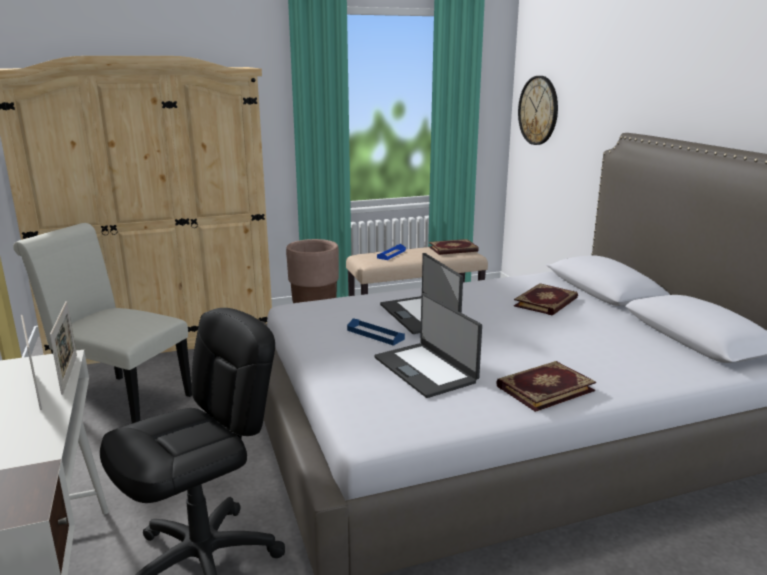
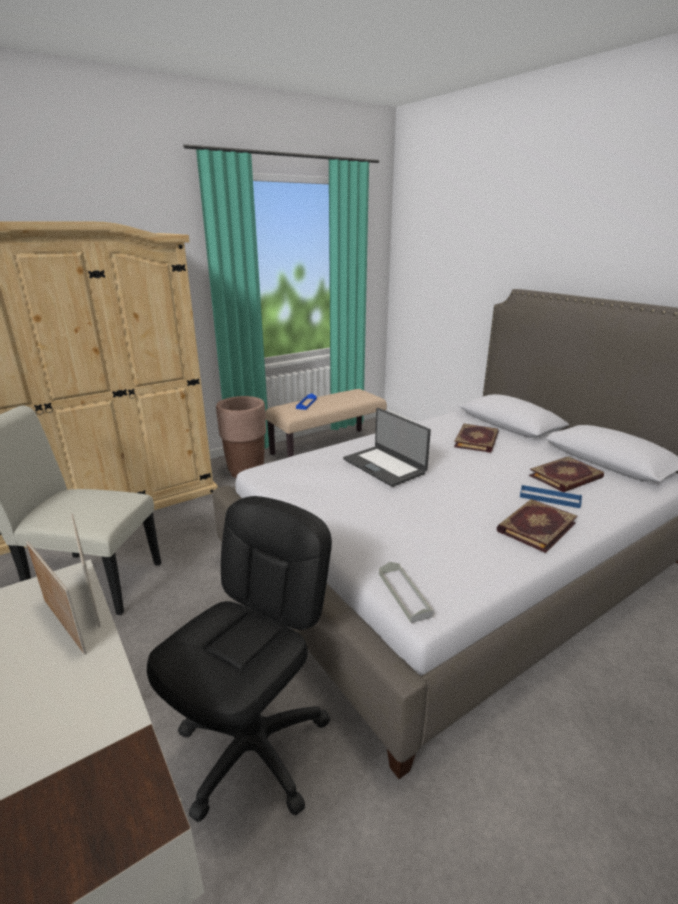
camera: 15 degrees left, 5 degrees up
blue tray [347,318,405,346] -> blue tray moved to [520,485,582,508]
laptop [374,293,482,398] -> none
book [429,239,479,255] -> book moved to [529,456,604,492]
wall clock [518,76,558,145] -> none
none -> grey tray [379,562,434,623]

